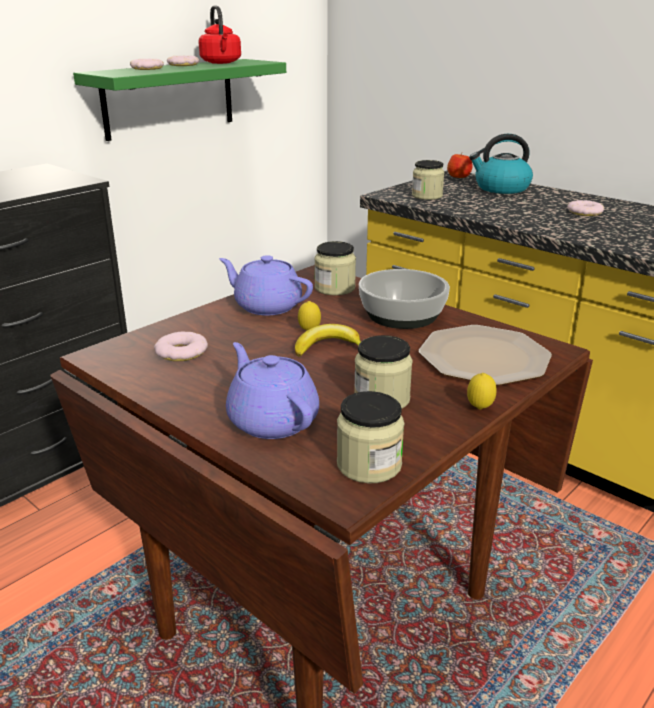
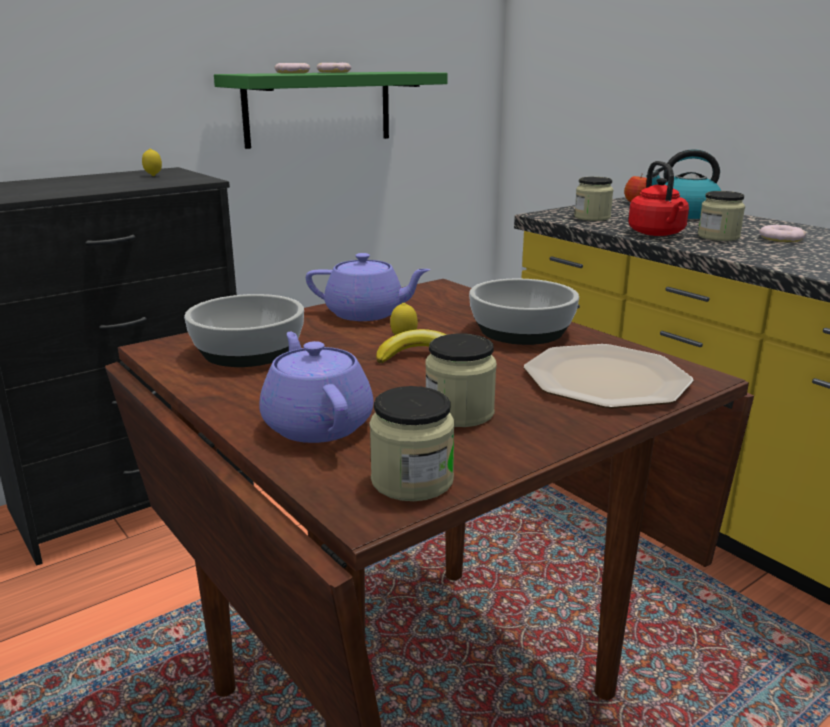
camera: 10 degrees right, 5 degrees down
donut [154,332,208,361] -> bowl [184,294,304,367]
red kettle [198,5,241,64] -> red kettle moved to [628,161,689,236]
purple teapot [219,255,313,316] -> purple teapot turned 150 degrees clockwise [306,253,431,321]
jar [314,241,356,295] -> jar moved to [698,191,745,241]
lemon [467,373,497,410] -> lemon moved to [142,149,162,176]

